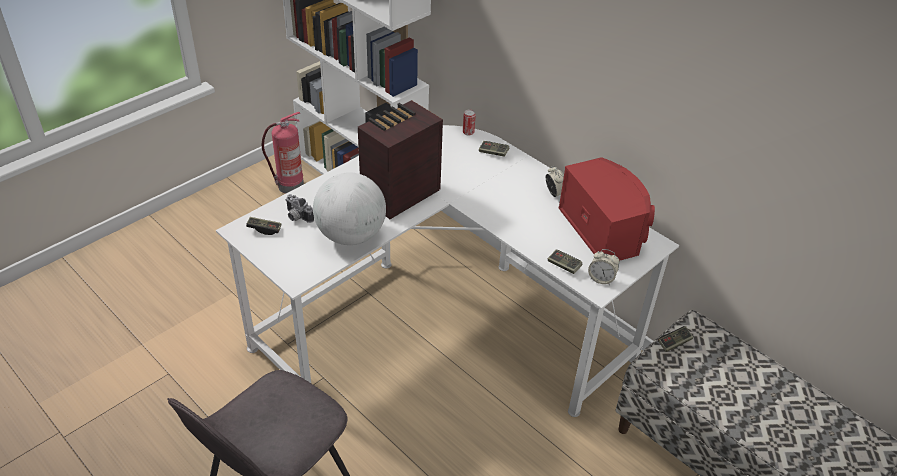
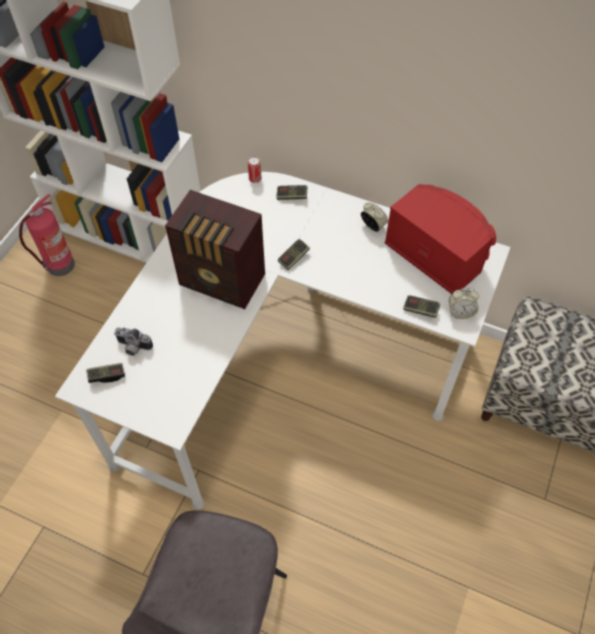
camera: 20 degrees left, 15 degrees up
globe [313,172,386,245] -> none
radio [358,100,443,219] -> radio turned 90 degrees counterclockwise [165,190,265,309]
game controller [658,326,693,352] -> game controller moved to [278,239,310,270]

